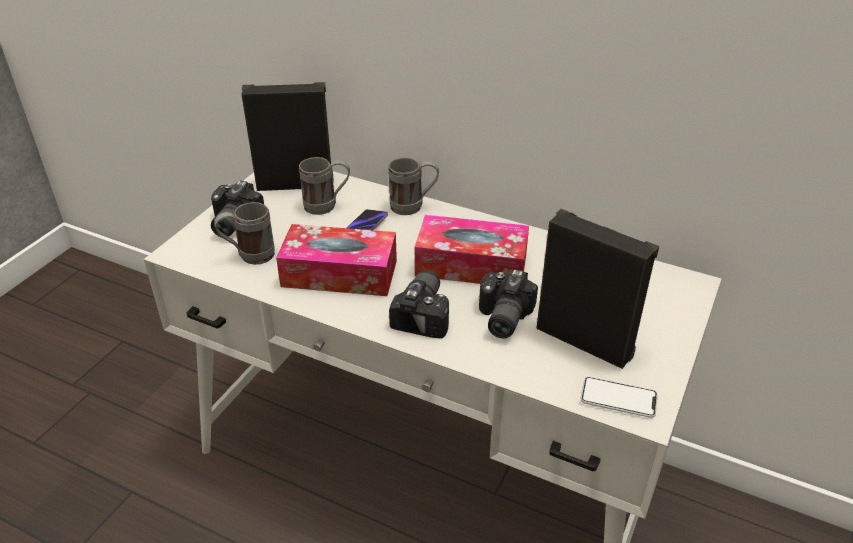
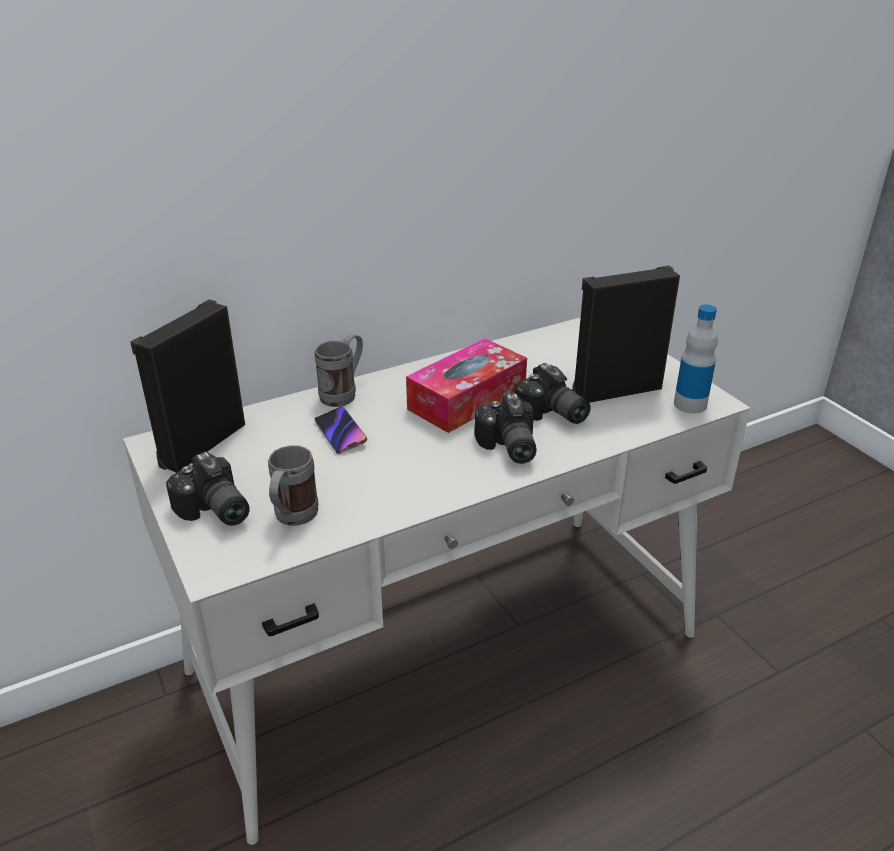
camera: 55 degrees left, 5 degrees down
tissue box [276,224,397,296] -> none
grey mug [299,157,350,215] -> none
camera [389,270,449,339] -> camera turned 150 degrees counterclockwise [474,393,537,464]
phone [581,377,658,418] -> bottle [674,304,718,413]

